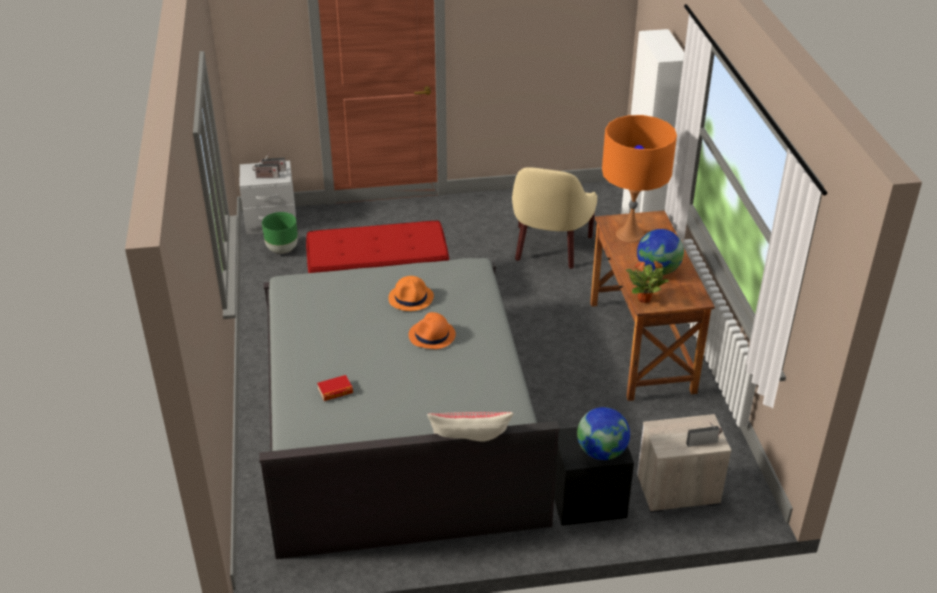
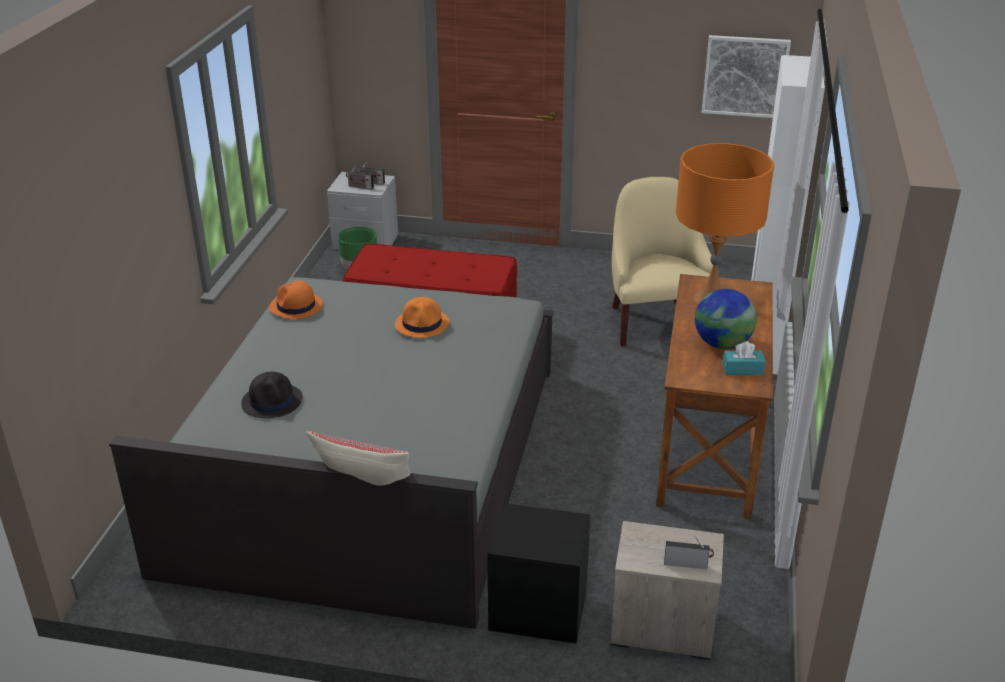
camera: 20 degrees right, 5 degrees down
book [317,375,353,401] -> black hat [241,372,302,418]
orange hat [409,312,456,349] -> orange hat moved to [269,280,323,319]
beige armchair [512,168,597,269] -> beige armchair turned 135 degrees clockwise [612,177,713,346]
globe [577,407,630,460] -> none
potted plant [626,260,669,303] -> none
none -> picture [702,35,791,118]
none -> turquoise tissue box [723,341,766,375]

